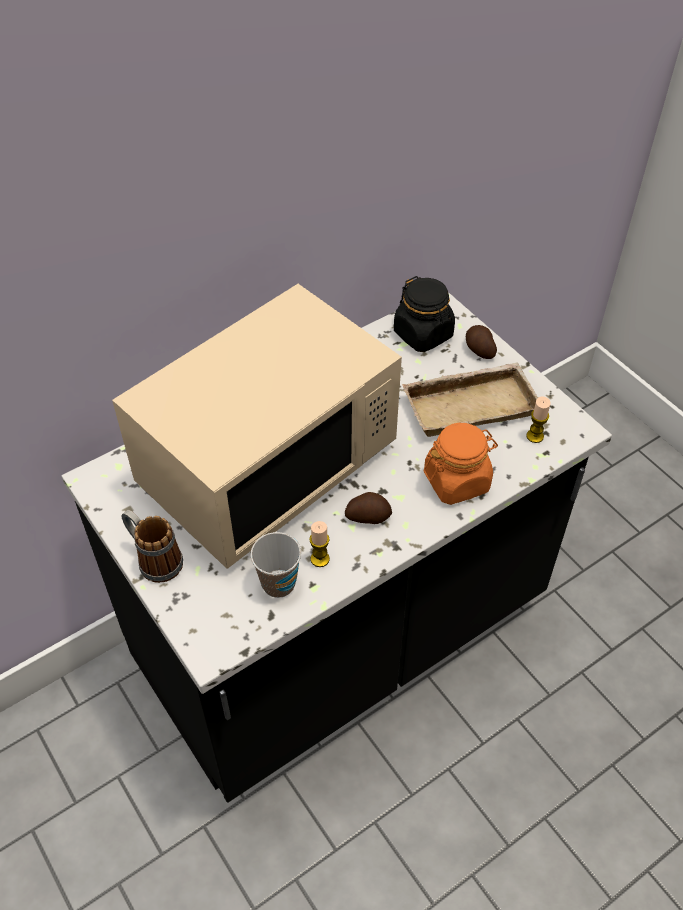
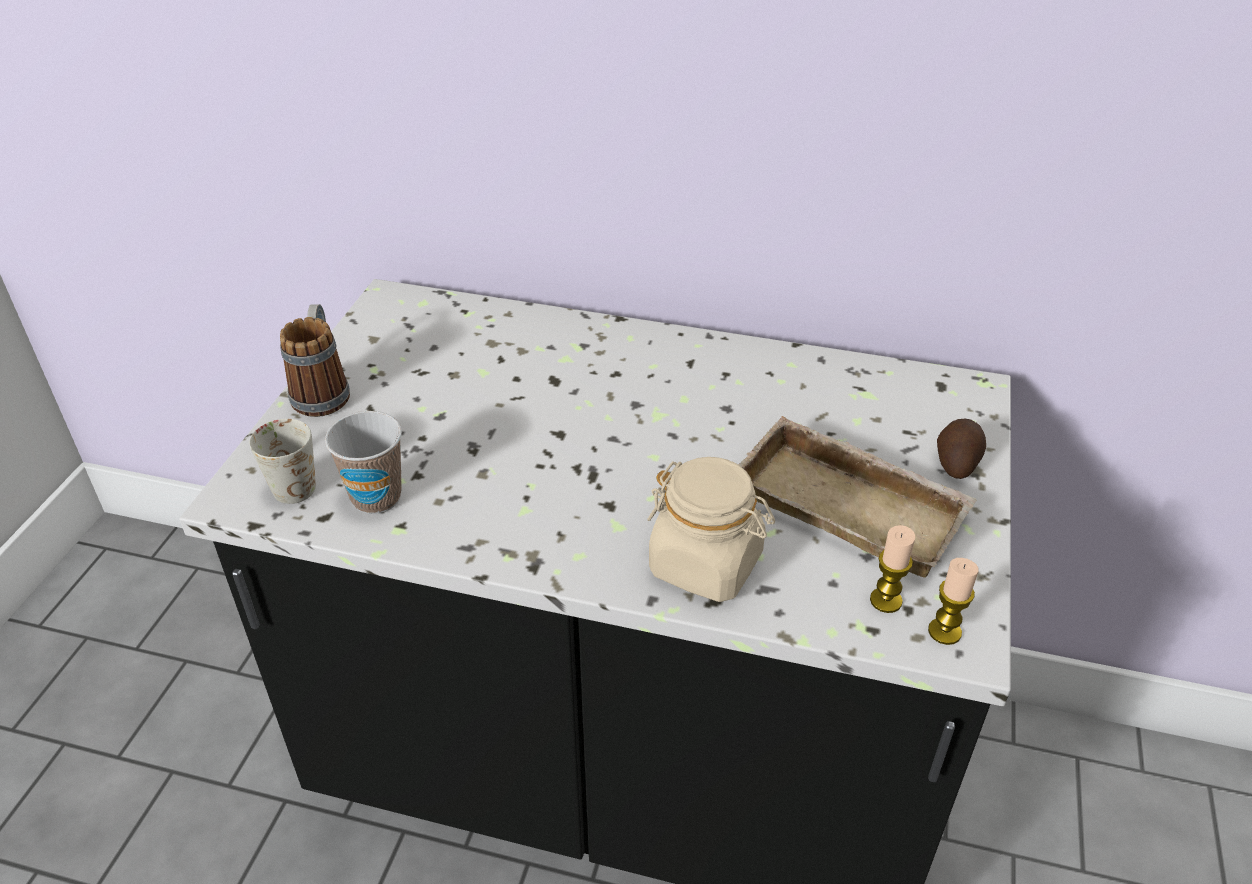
camera: 50 degrees right, 10 degrees down
beige microwave [112,284,402,569] -> none
candle [309,521,330,567] -> candle moved to [928,558,979,645]
potato [345,492,392,524] -> none
black jar [394,276,455,352] -> none
orange jar [424,423,498,505] -> beige jar [648,457,775,602]
none -> white mug [250,419,316,504]

